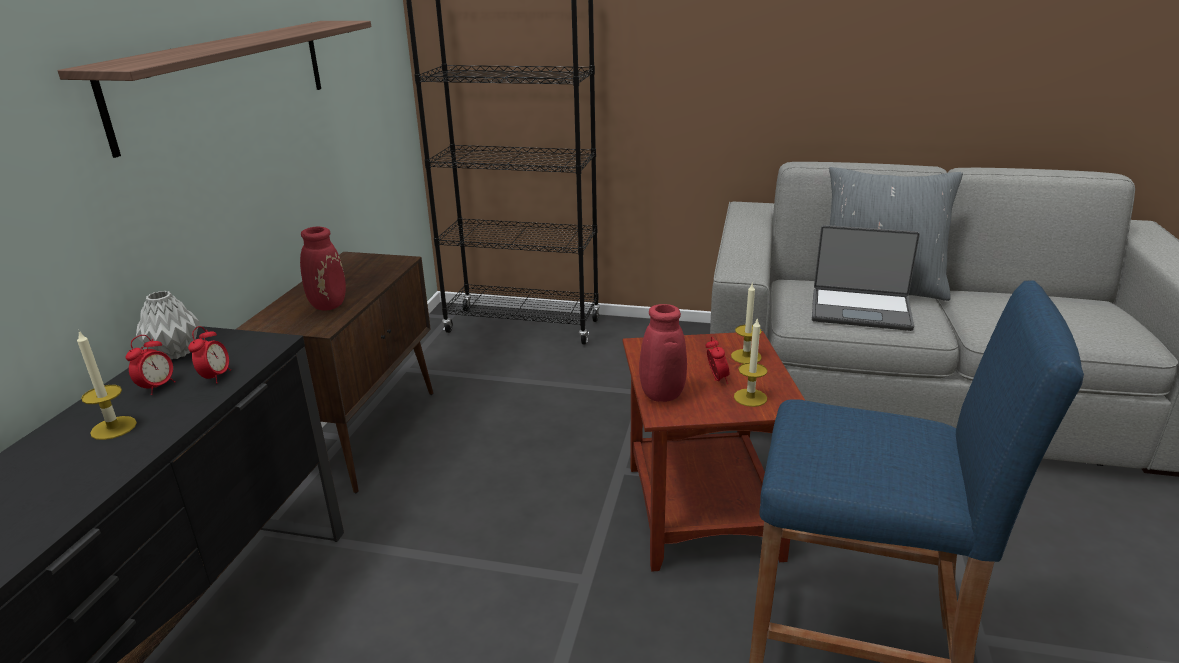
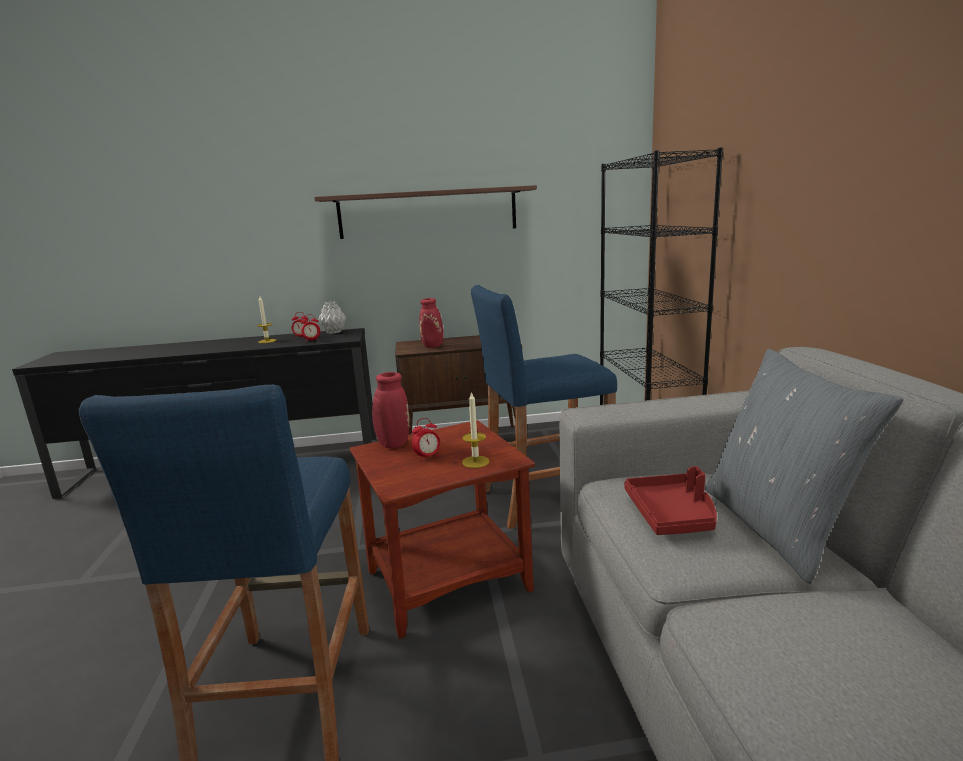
camera: 70 degrees right, 10 degrees down
candle [734,318,767,407] -> none
laptop [812,225,920,331] -> red tray [624,466,717,535]
none -> blue stool [471,285,617,529]

